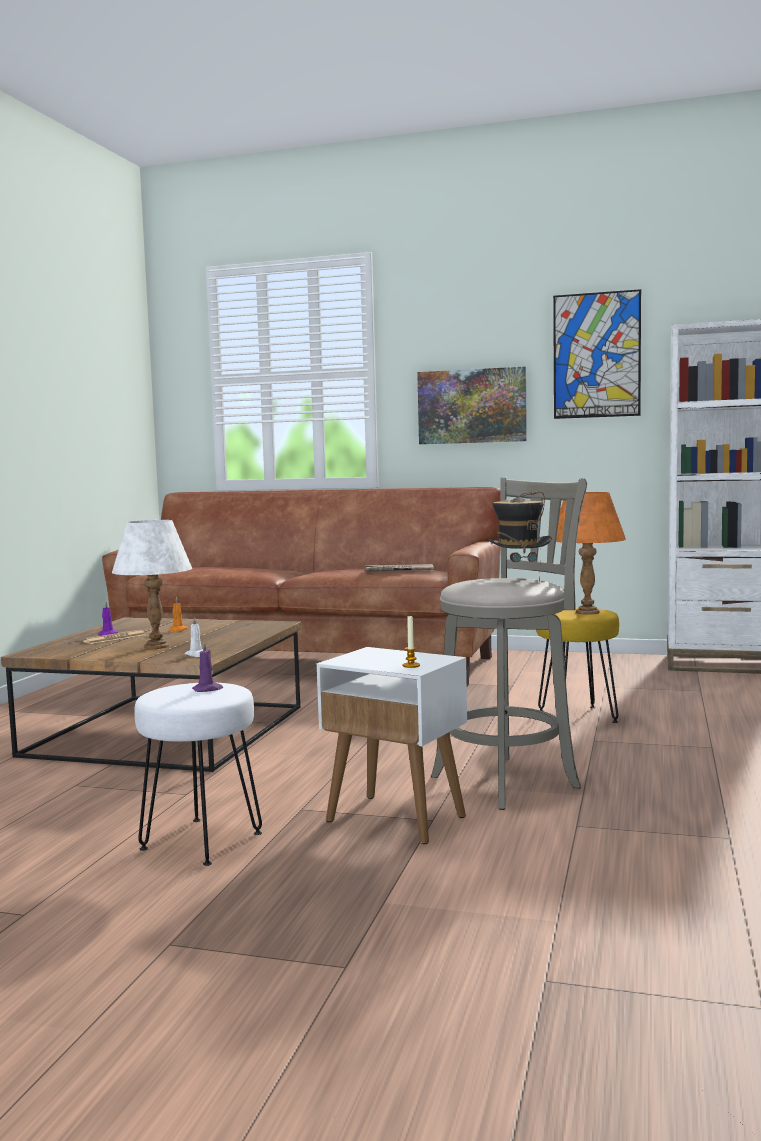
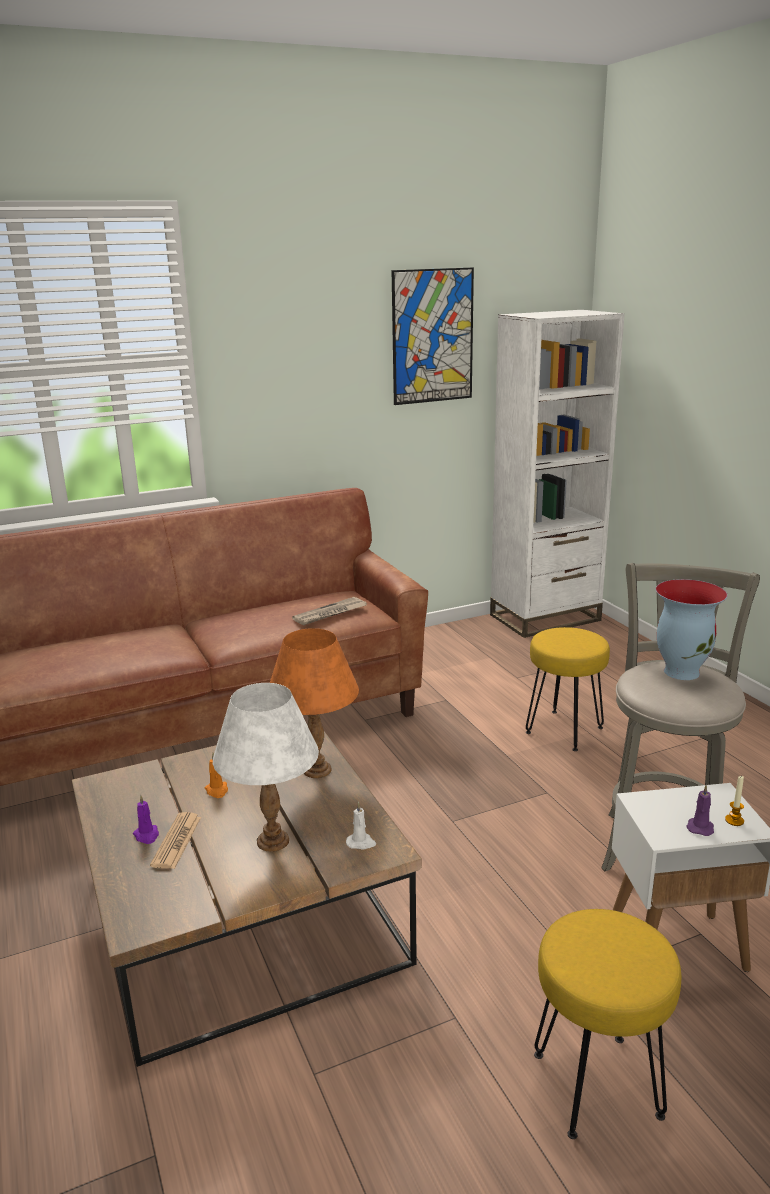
camera: 40 degrees left, 15 degrees up
white stool [134,683,262,866] -> yellow stool [534,909,681,1139]
purple candle [192,640,223,692] -> purple candle moved to [686,784,714,836]
picture [417,367,527,444] -> none
hat [486,491,552,583] -> vase [656,579,728,680]
orange table lamp [556,492,626,615] -> orange table lamp moved to [270,628,359,778]

